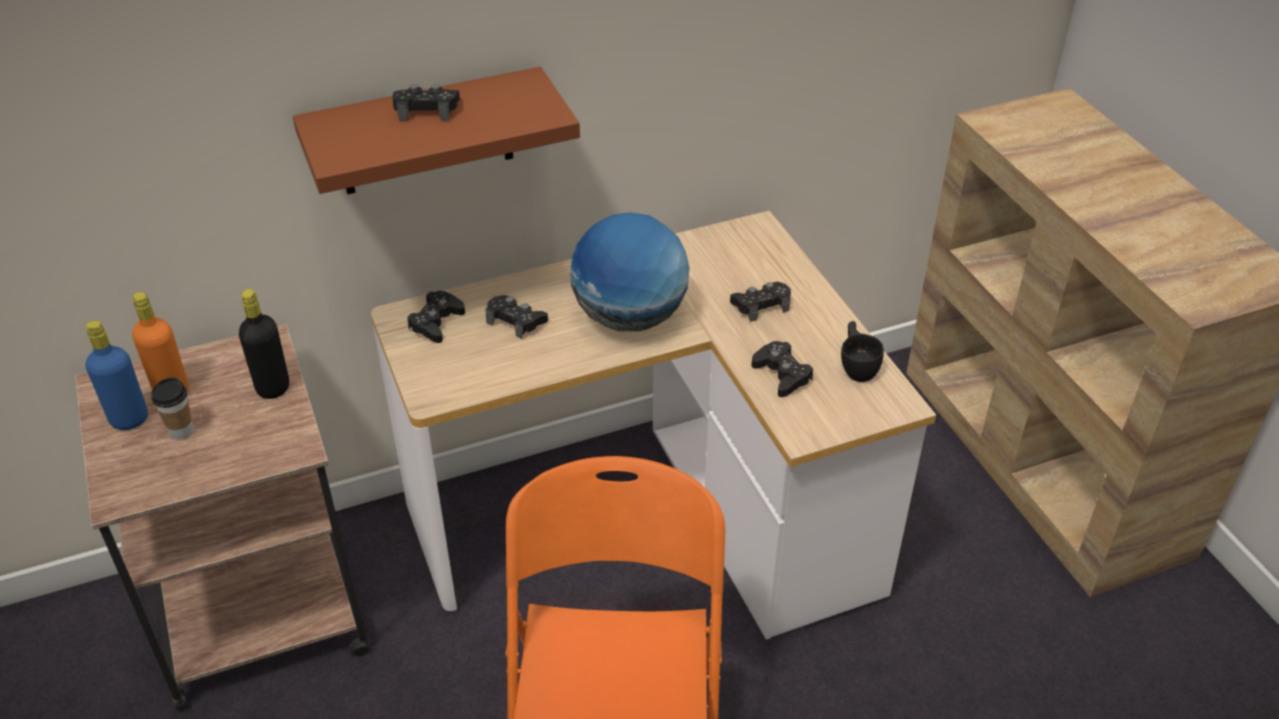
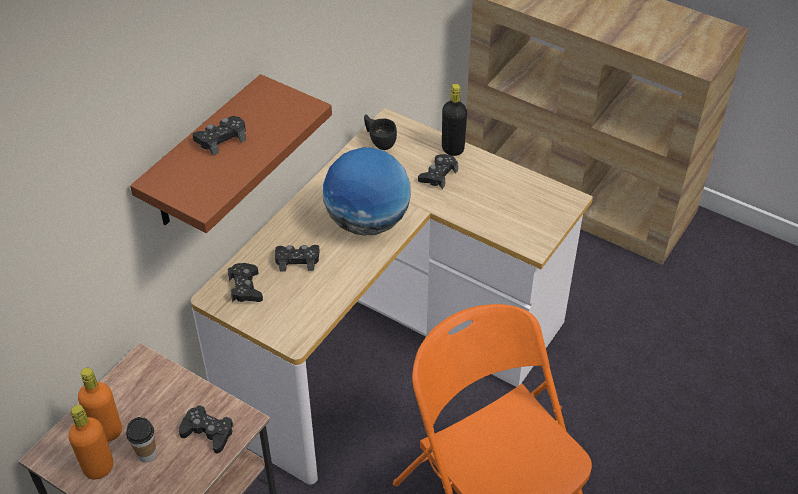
camera: 35 degrees left, 5 degrees up
blue bottle [86,320,148,430] -> orange bottle [68,405,113,479]
black bottle [239,289,289,399] -> black bottle moved to [442,84,467,156]
black game controller [751,341,813,397] -> black game controller moved to [179,405,234,454]
black cup [841,321,884,382] -> black cup moved to [364,114,397,150]

